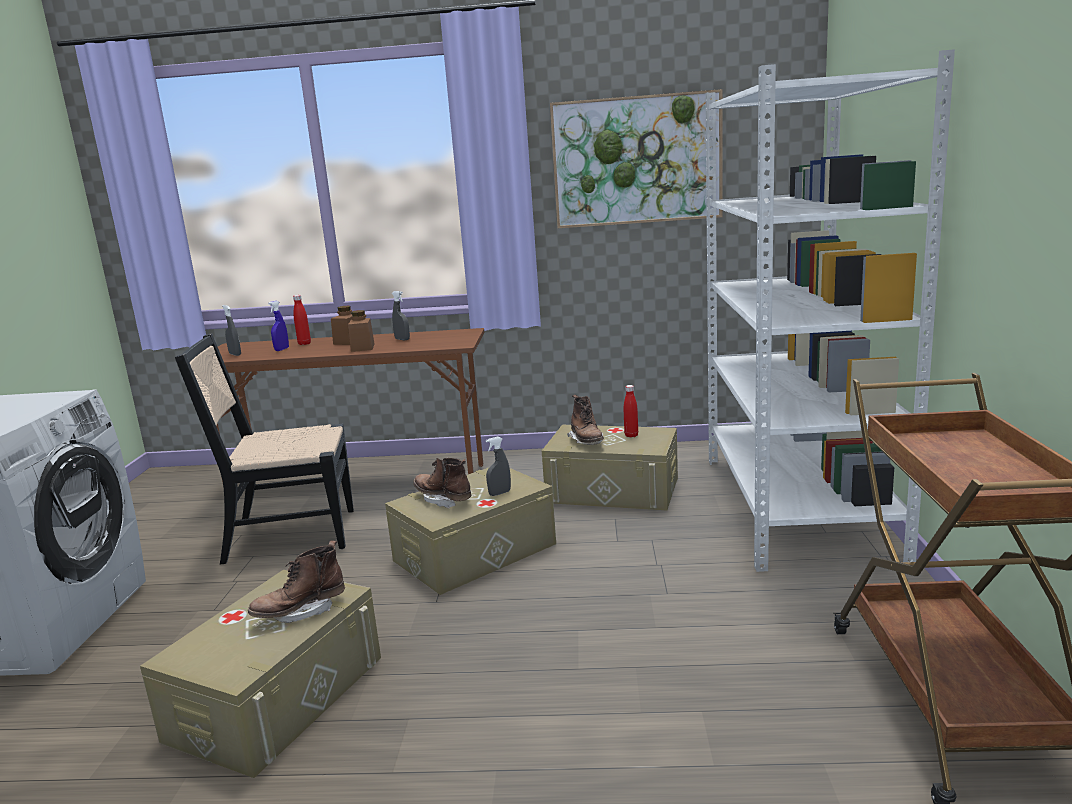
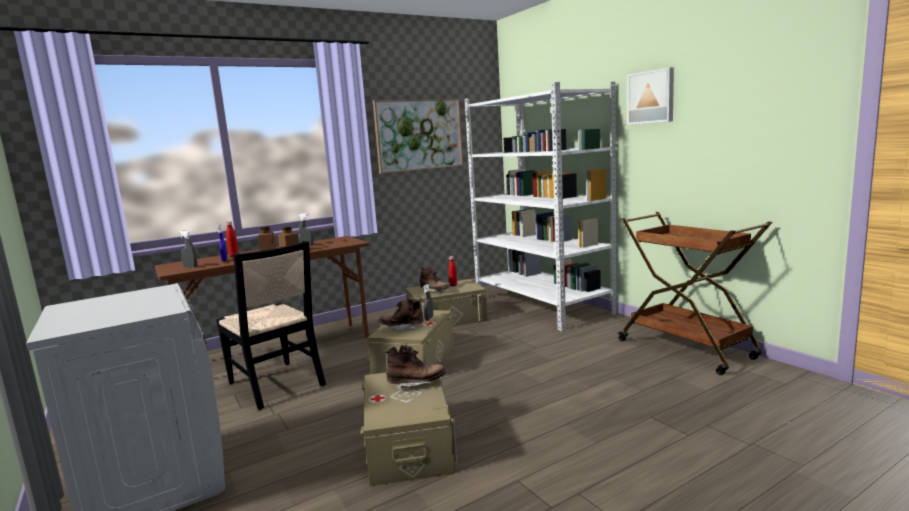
camera: 35 degrees left, 5 degrees down
chair [175,333,354,564] -> chair turned 90 degrees counterclockwise [216,241,326,410]
brown boot [248,541,345,623] -> brown boot turned 120 degrees counterclockwise [384,345,446,391]
none -> picture [627,67,674,125]

